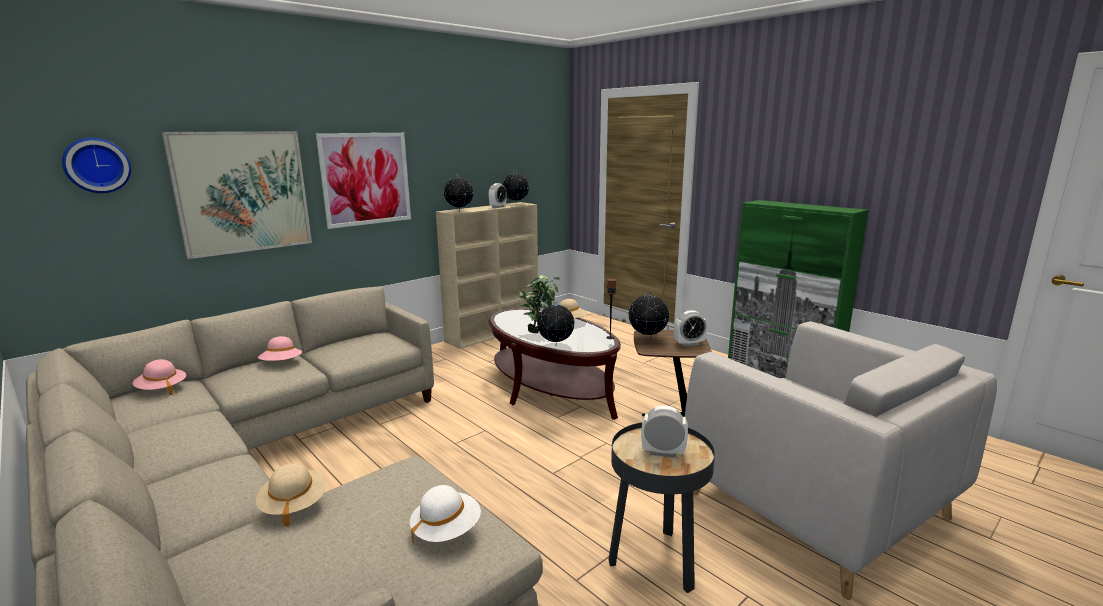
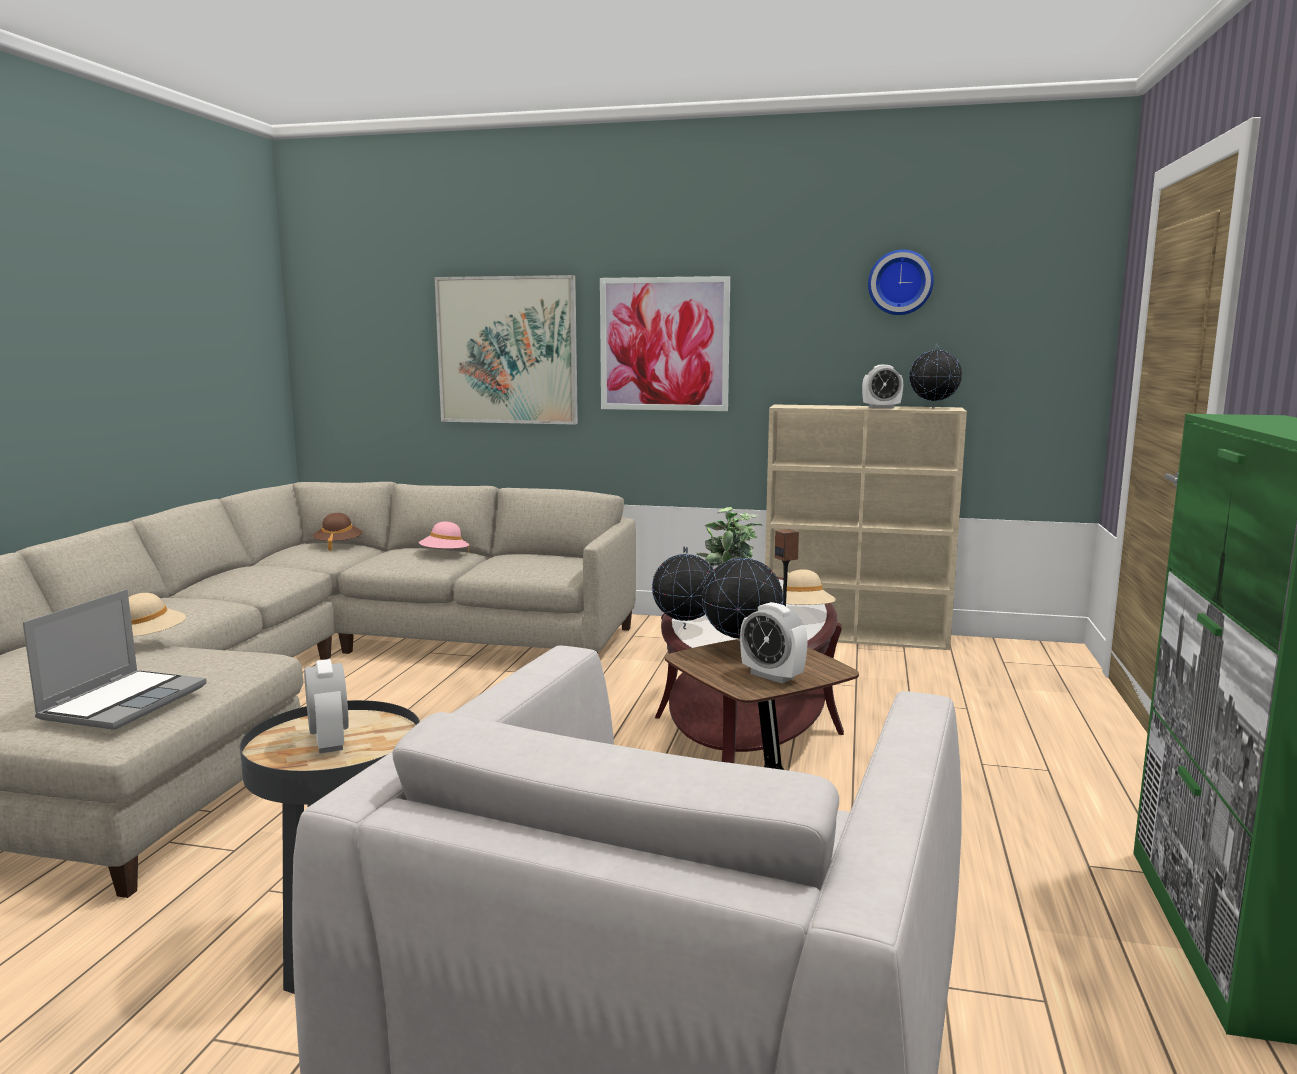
camera: 55 degrees right, 5 degrees down
wall clock [62,138,131,193] -> wall clock moved to [868,249,934,315]
pink hat [133,359,186,395] -> brown hat [313,513,363,551]
white hat [410,485,481,543] -> laptop [23,589,207,730]
globe [444,174,473,212] -> none

